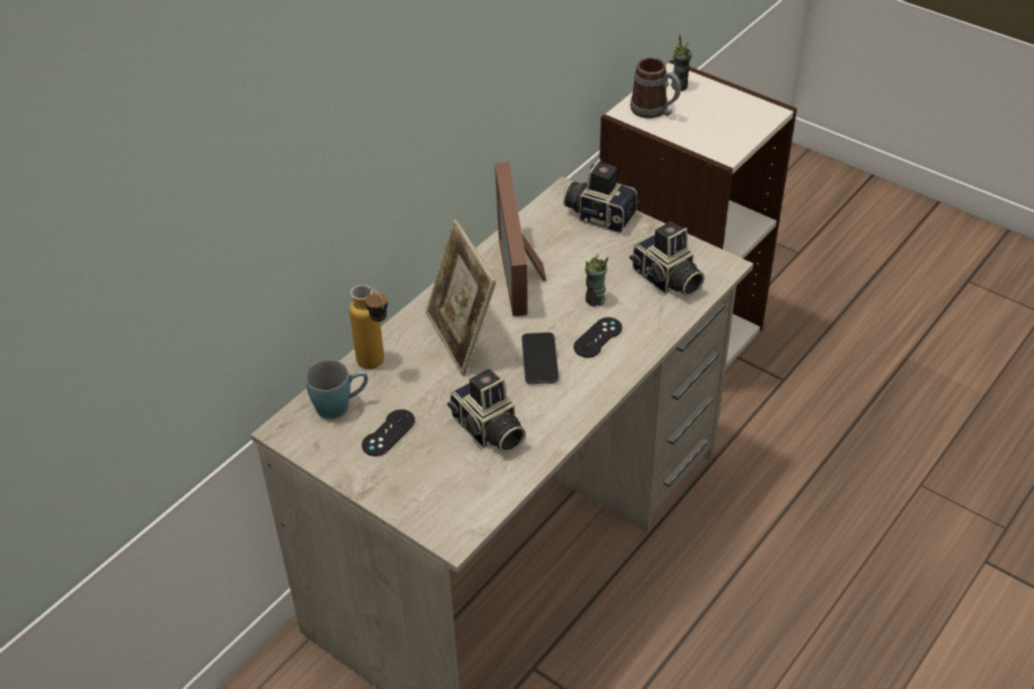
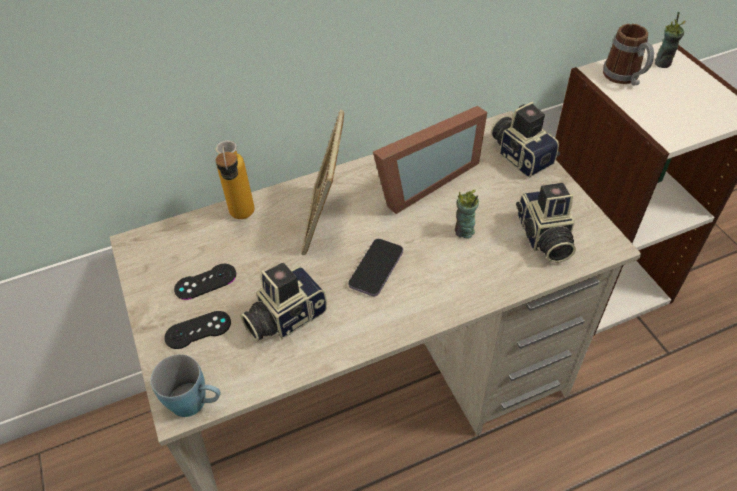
camera: 30 degrees right, 5 degrees up
blue mug [305,359,368,419] -> blue mug moved to [151,354,221,417]
camera [447,369,526,453] -> camera turned 60 degrees clockwise [240,263,327,341]
picture frame [495,162,547,317] -> picture frame turned 150 degrees counterclockwise [373,106,487,214]
black game controller [573,317,622,357] -> black game controller moved to [164,311,231,349]

